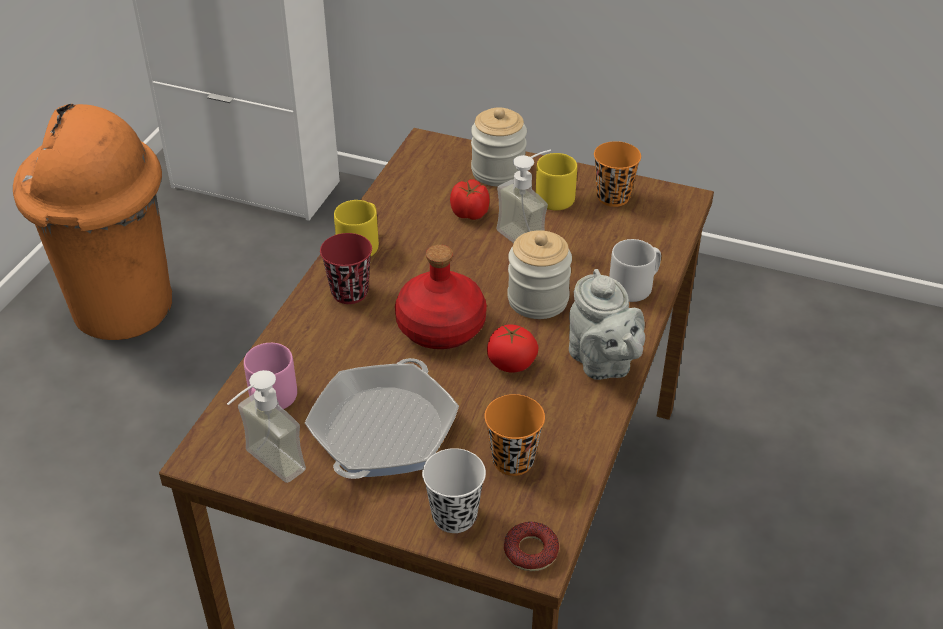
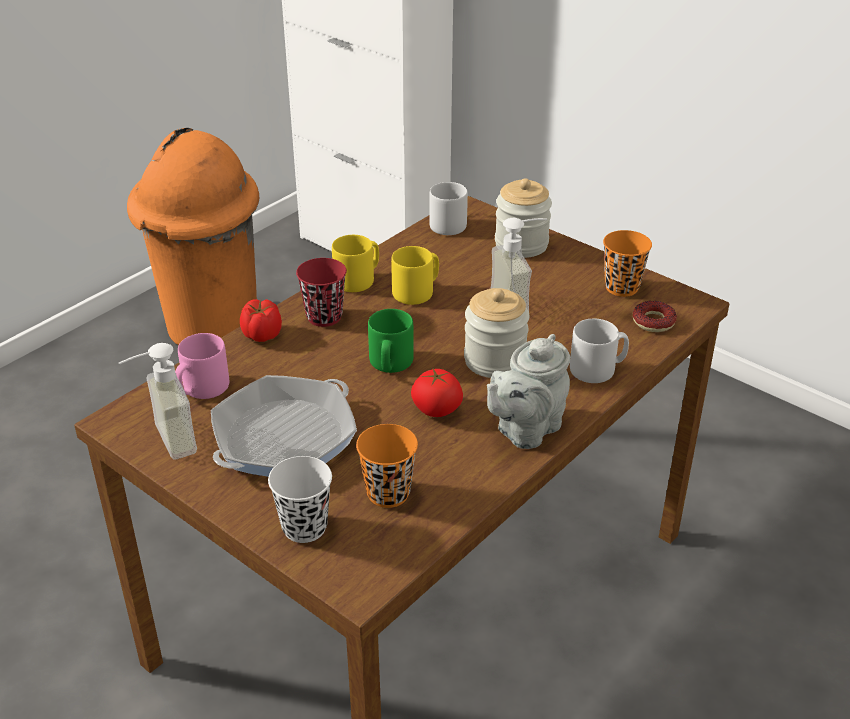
camera: 20 degrees right, 5 degrees down
red bottle [395,245,487,349] -> green mug [368,309,414,373]
tomato [450,180,490,220] -> tomato moved to [240,299,282,342]
donut [504,522,559,571] -> donut moved to [633,301,677,332]
yellow mug [536,153,577,210] -> yellow mug moved to [391,246,439,305]
grey teapot [569,269,645,380] -> grey teapot turned 45 degrees clockwise [487,334,570,449]
none -> grey mug [429,182,468,235]

